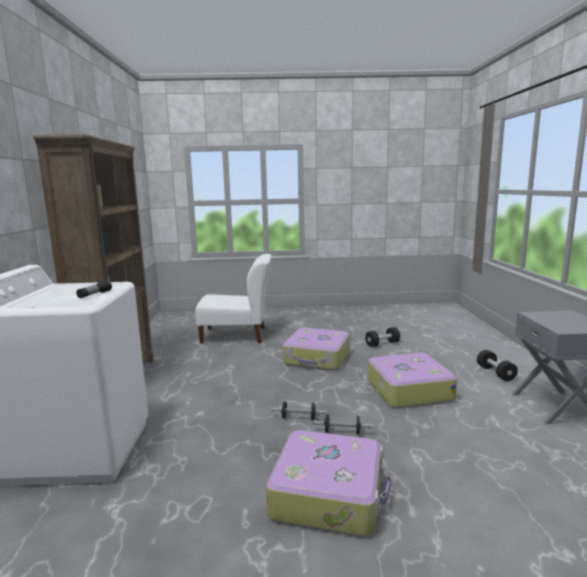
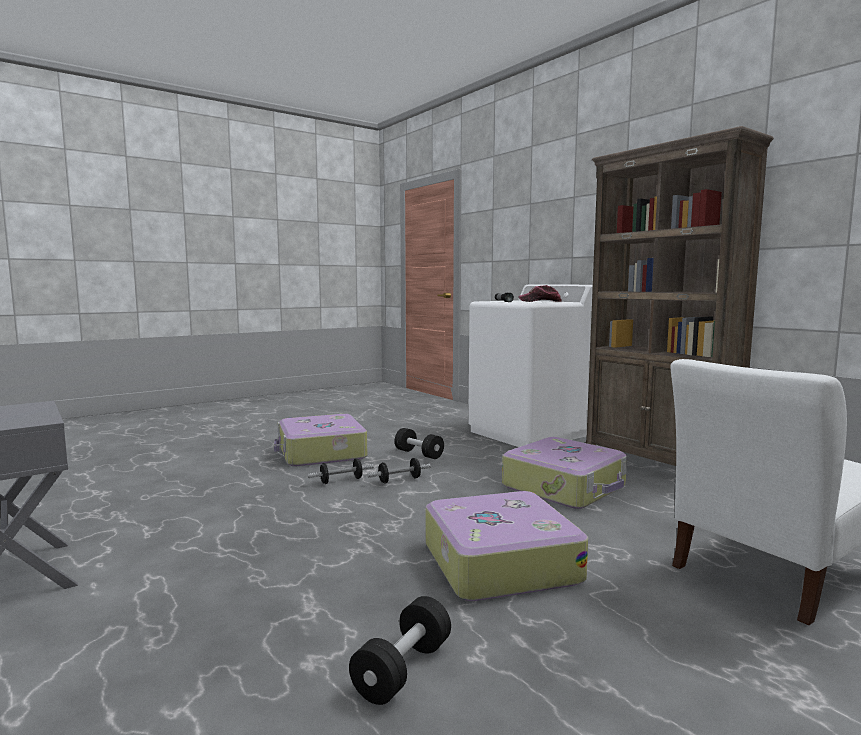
camera: 145 degrees right, 5 degrees down
suitcase [368,353,457,408] -> suitcase moved to [502,437,628,509]
black dumbbell [477,350,518,381] -> black dumbbell moved to [395,428,444,459]
none -> cap [518,285,562,302]

